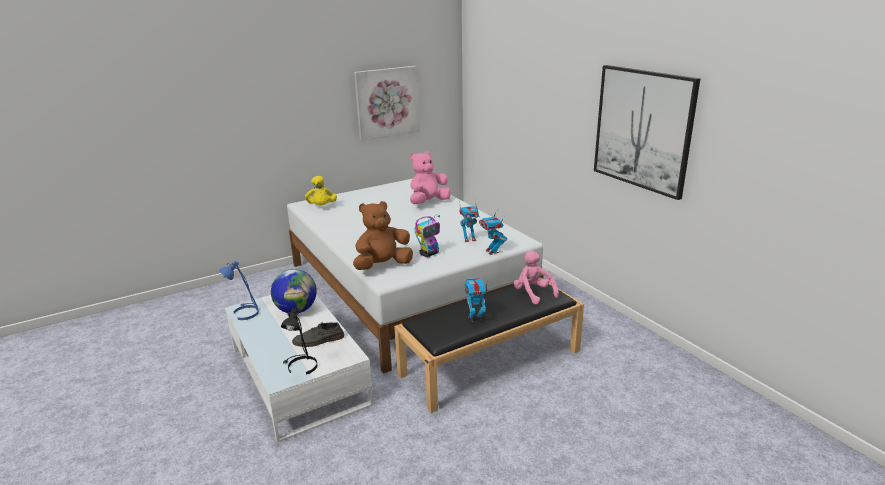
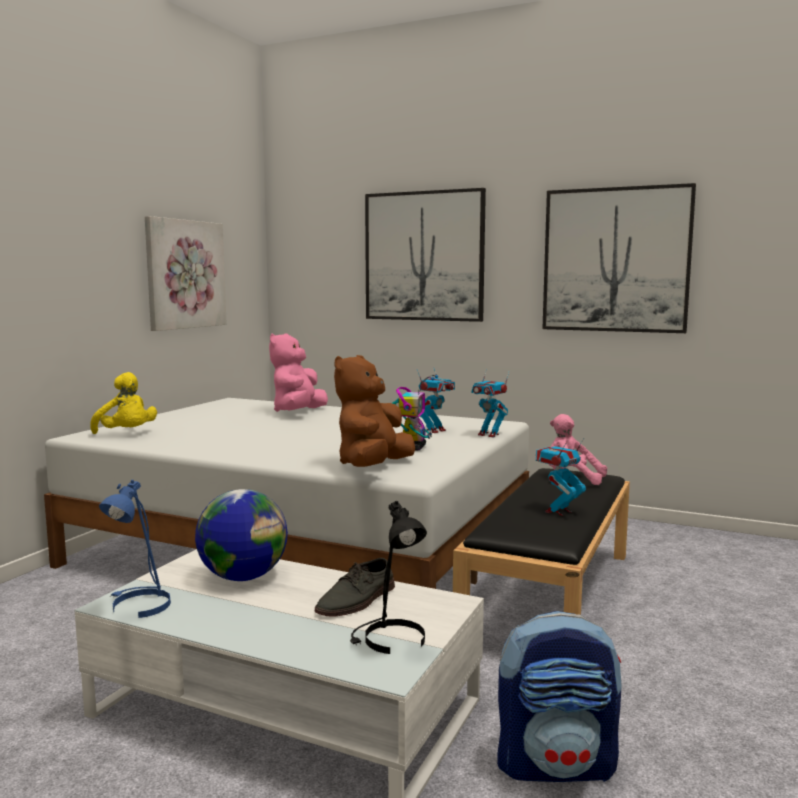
camera: 35 degrees left, 15 degrees down
none -> picture [365,188,486,322]
none -> backpack [497,611,622,782]

